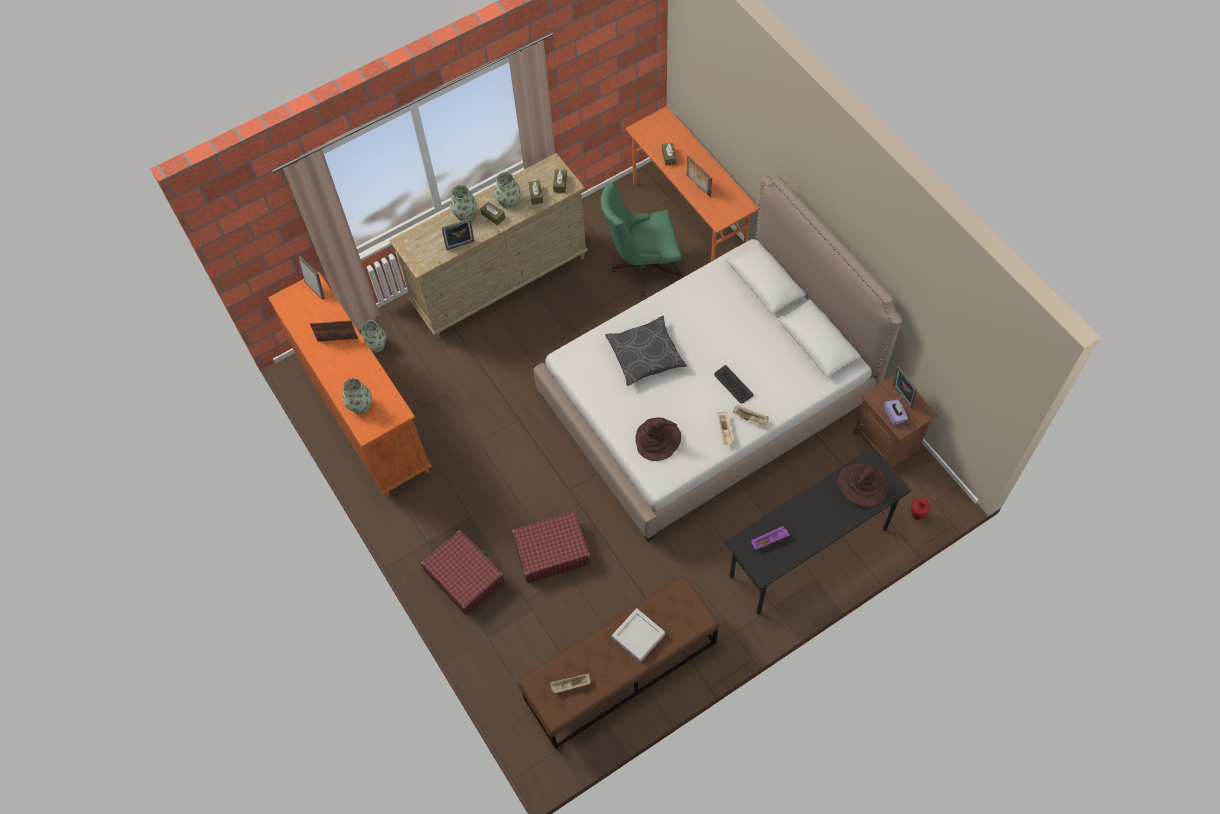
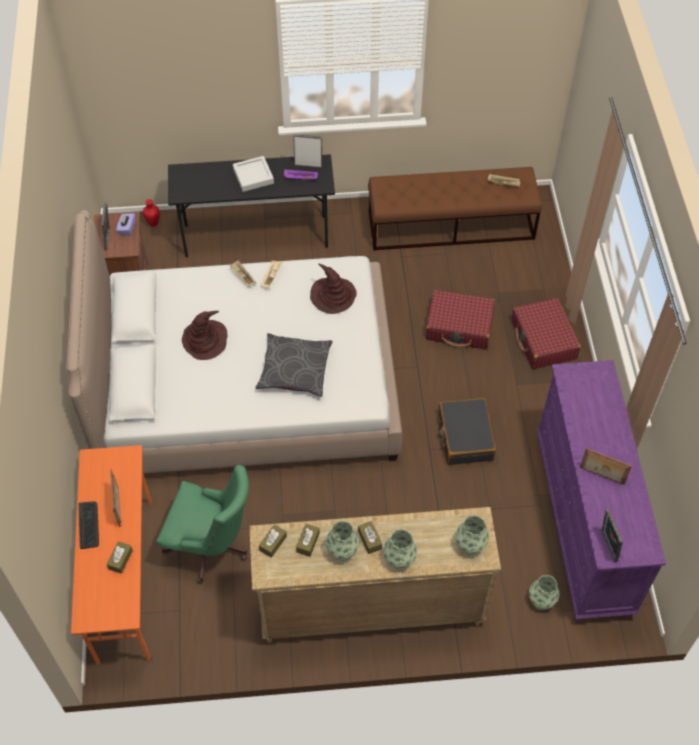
camera: 155 degrees left, 5 degrees down
orange dresser [268,271,432,497] -> purple dresser [536,360,666,622]
vase [342,378,372,414] -> vase moved to [455,515,489,556]
picture frame [442,219,474,250] -> picture frame moved to [293,134,322,168]
grey tray [612,608,665,662] -> grey tray moved to [233,156,274,192]
keyboard [714,365,753,403] -> keyboard moved to [78,501,99,549]
brown hat [838,463,888,507] -> brown hat moved to [182,311,227,360]
none -> black suitcase [439,398,496,465]

